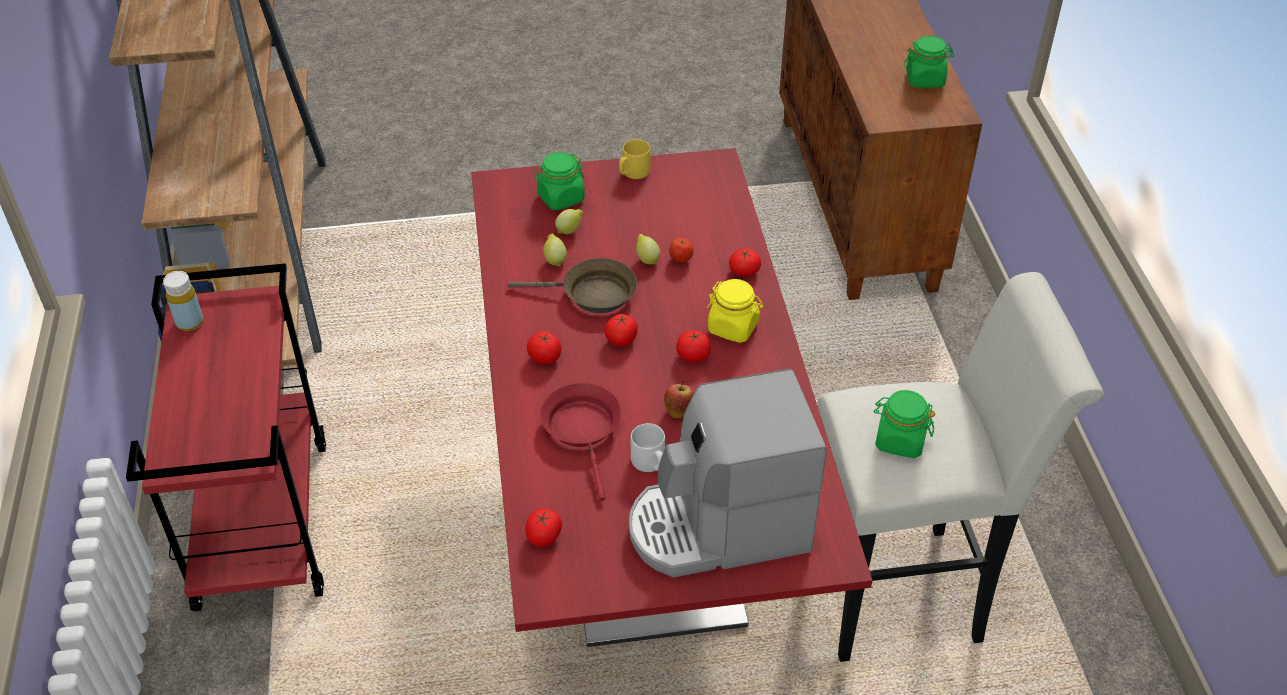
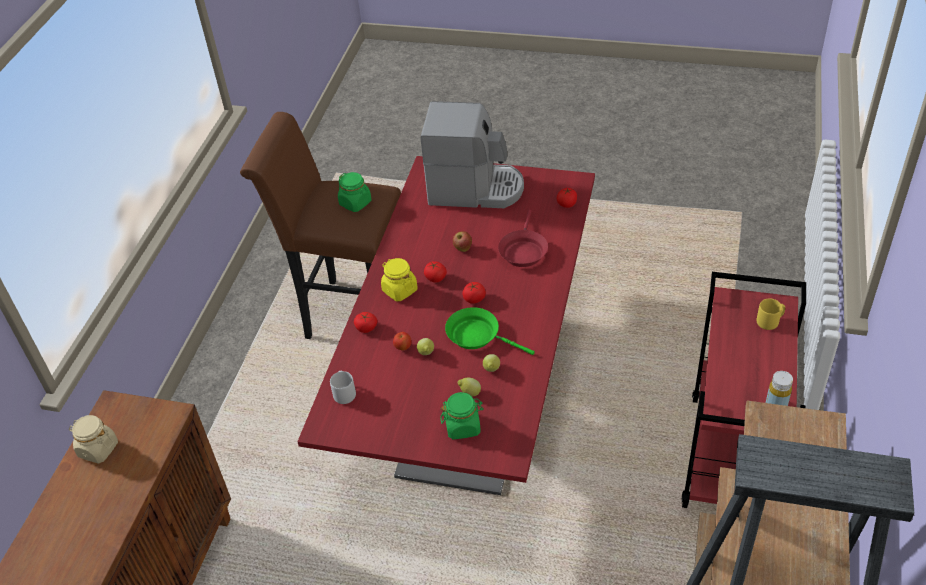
camera: 155 degrees left, 0 degrees up
brown frying pan [508,258,637,313] -> green frying pan [445,307,535,355]
tomato [527,331,561,364] -> none
yellow mug [619,139,650,179] -> yellow mug moved to [756,299,785,330]
grey mug [631,423,665,472] -> grey mug moved to [330,371,356,404]
white stool [817,272,1104,662] -> brown stool [240,112,401,339]
green jar [904,36,954,88] -> beige jar [69,415,118,464]

